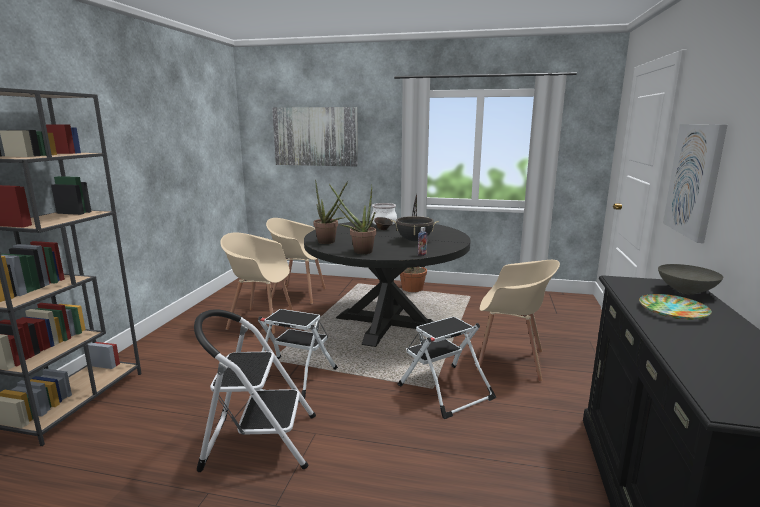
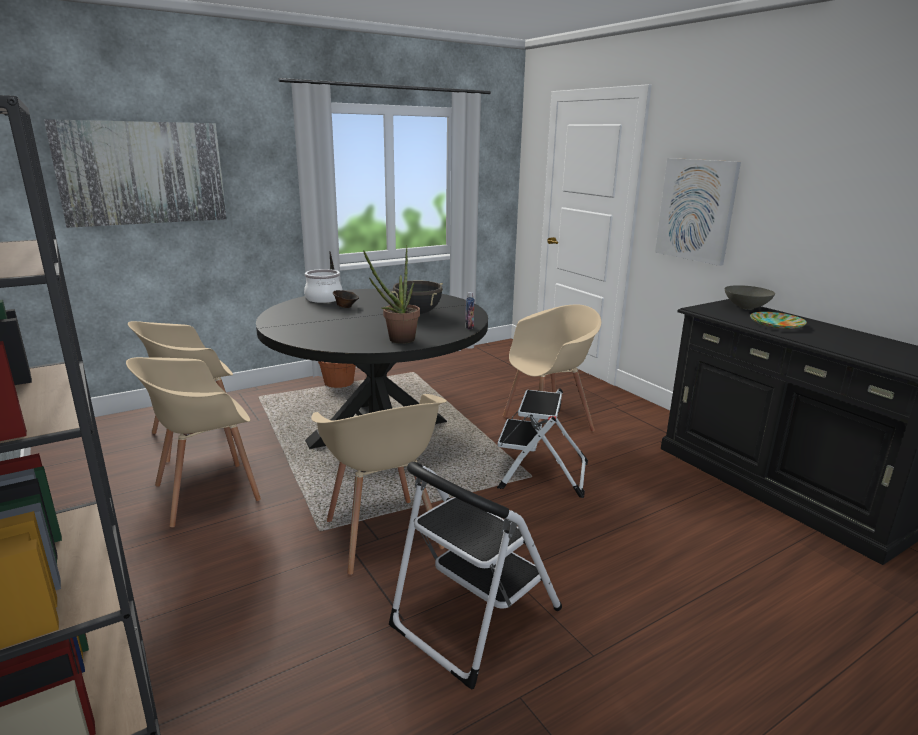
camera: 45 degrees left, 5 degrees up
step ladder [258,309,338,402] -> beige chair [311,394,447,575]
potted plant [313,180,348,244] -> none

